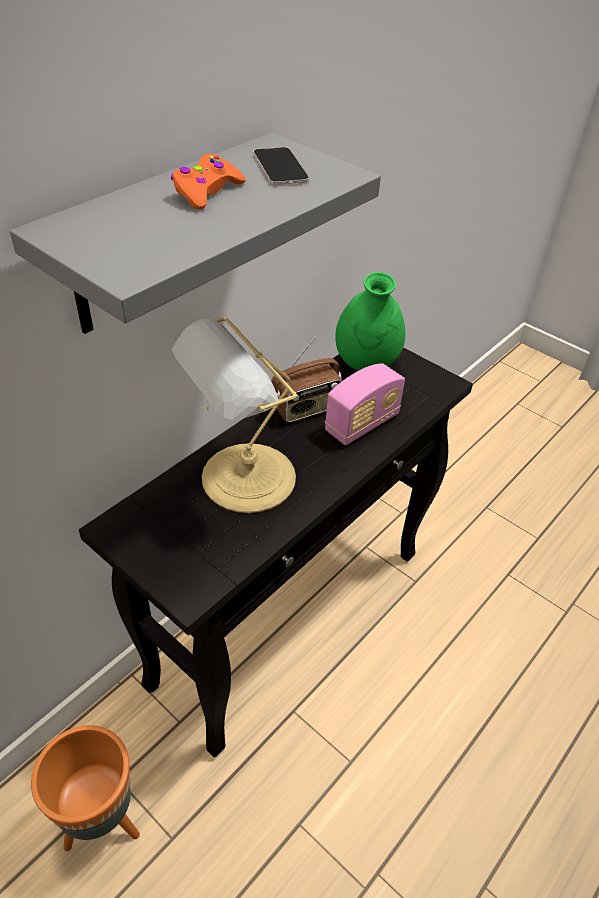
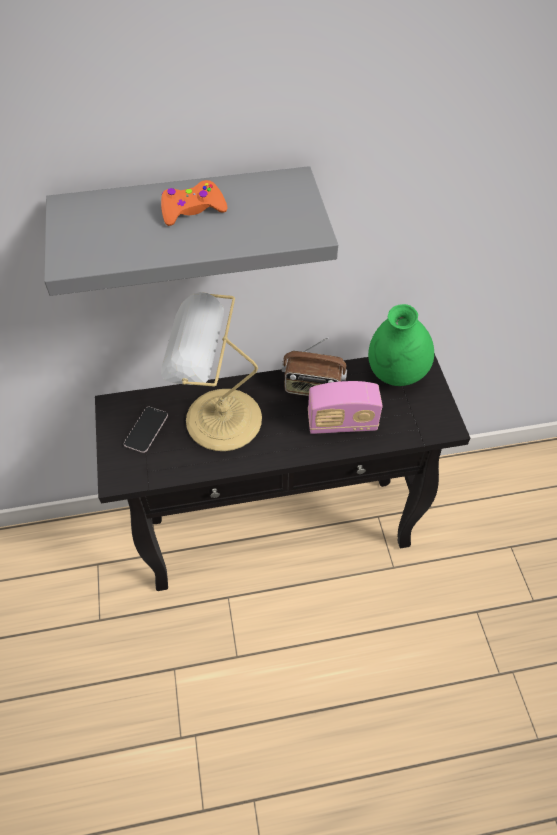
camera: 40 degrees right, 10 degrees up
orange planter [31,725,140,851] -> none
phone [253,147,309,185] -> phone moved to [124,407,168,453]

